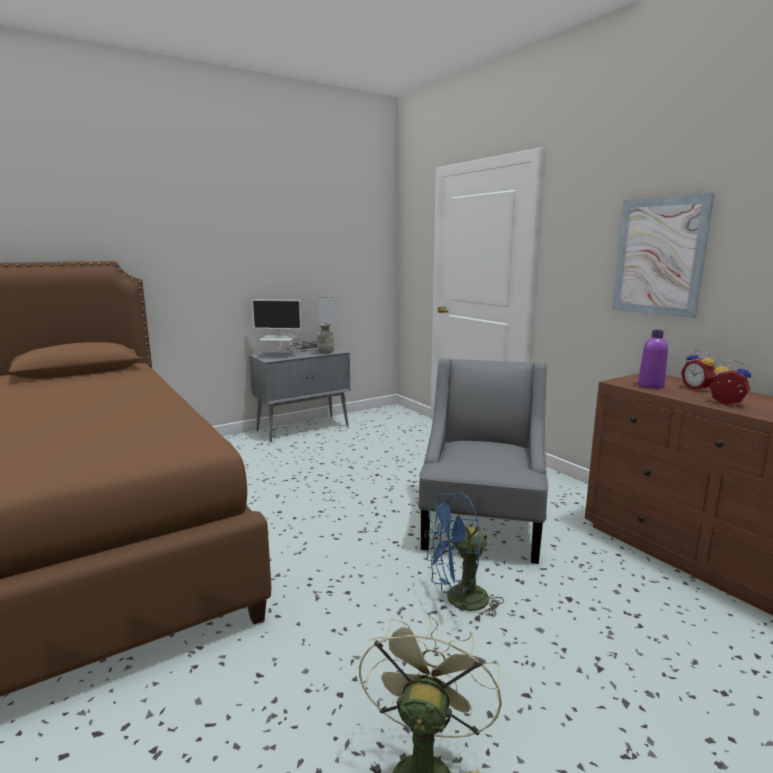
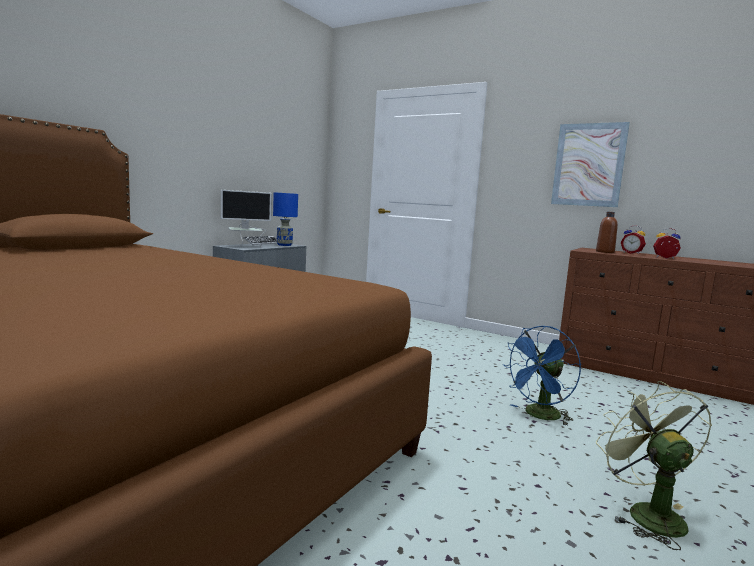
camera: 25 degrees left, 5 degrees down
grey table lamp [311,296,338,353] -> blue table lamp [273,192,298,246]
grey armchair [418,358,548,564] -> none
purple bottle [638,330,668,389] -> brown bottle [596,212,618,253]

